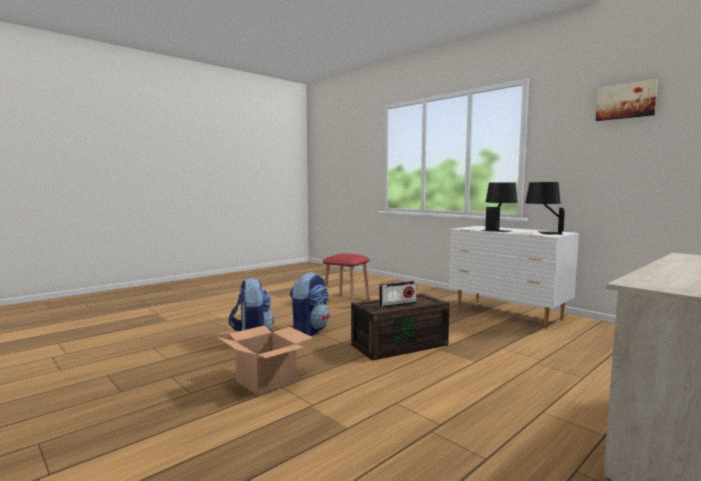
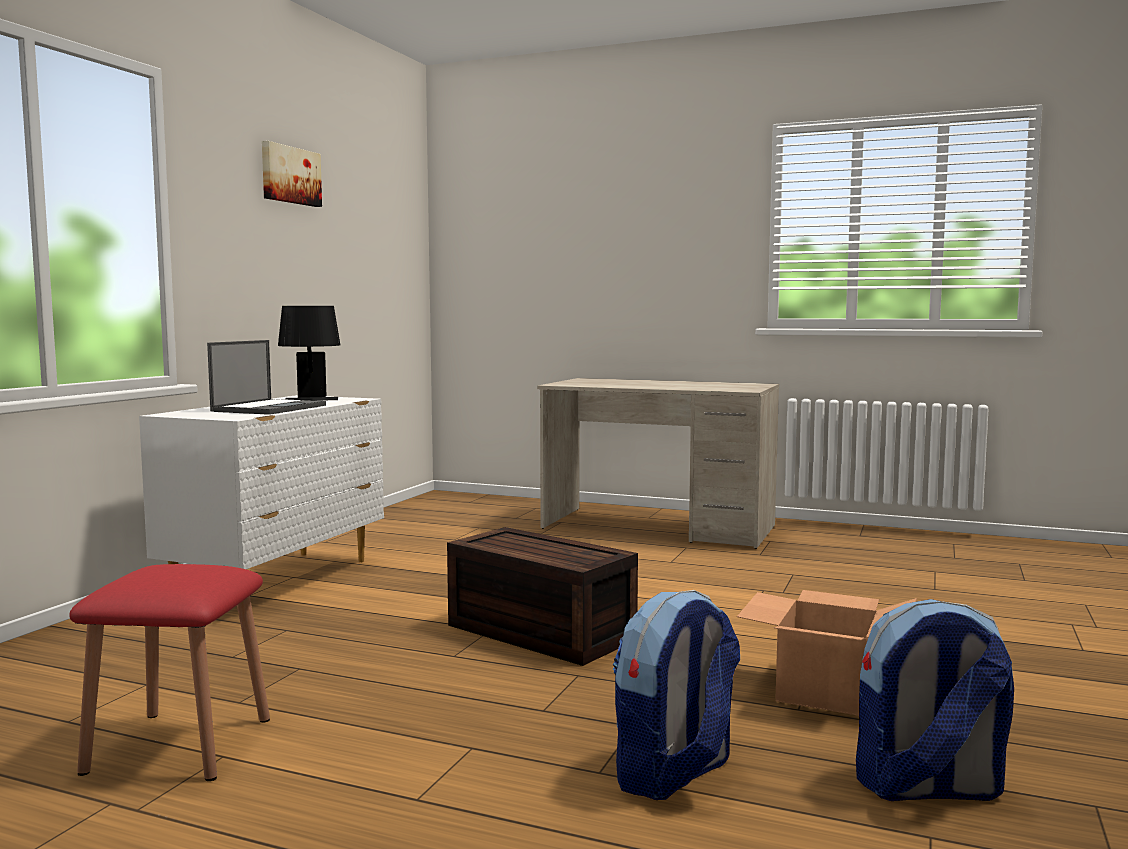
camera: 115 degrees left, 0 degrees up
backpack [290,272,330,336] -> backpack moved to [856,599,1014,801]
radio [379,281,417,308] -> none
black table lamp [481,182,518,232] -> laptop [207,340,326,415]

